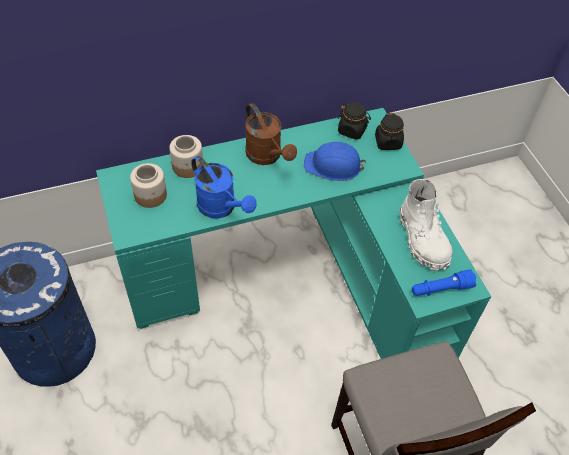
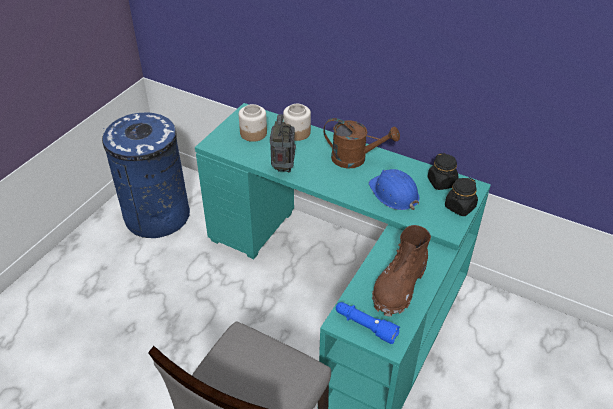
camera: 50 degrees right, 10 degrees down
blue watering can [191,156,257,219] -> radio [270,114,296,173]
brown watering can [245,103,297,165] -> brown watering can turned 90 degrees counterclockwise [323,118,400,169]
white boot [400,179,452,271] -> brown boot [372,225,431,317]

